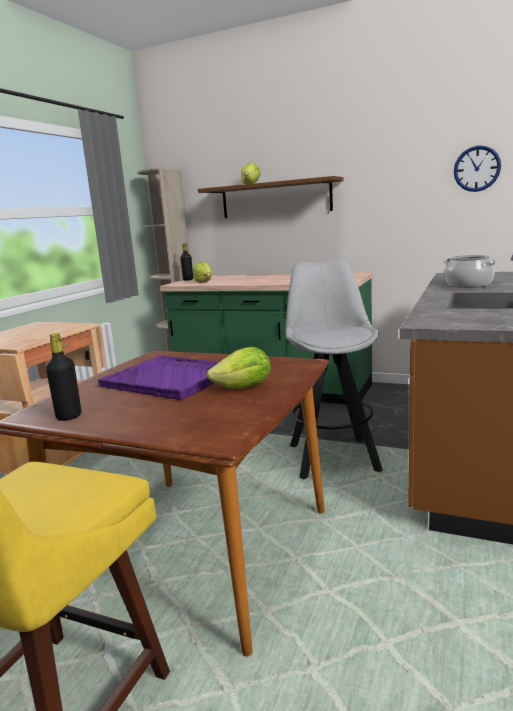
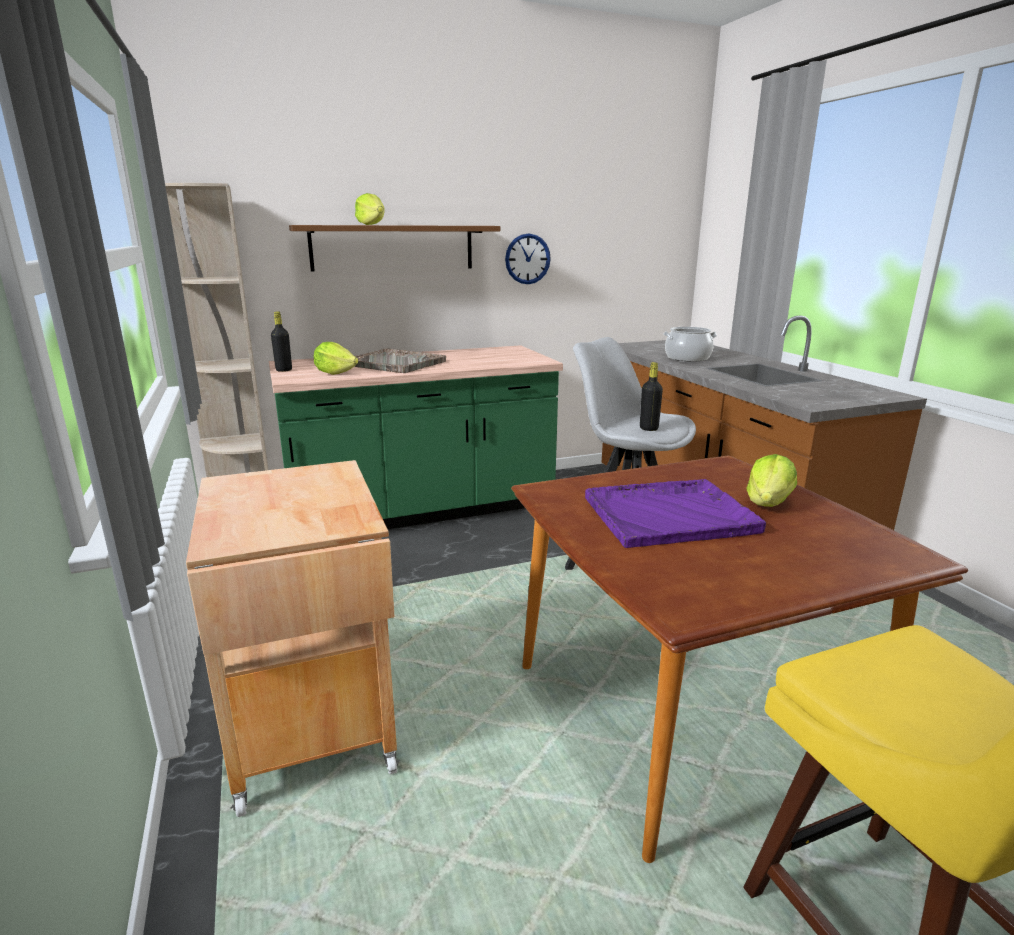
camera: 45 degrees left, 5 degrees up
black bottle [46,333,81,421] -> black bottle moved to [640,362,663,431]
wall clock [454,145,501,192] -> wall clock moved to [505,234,551,284]
none -> grey tray [354,348,446,373]

